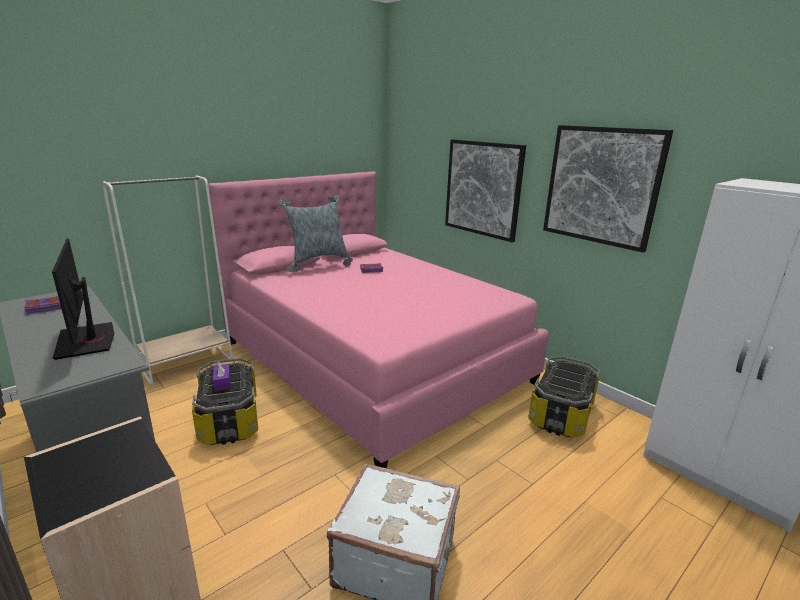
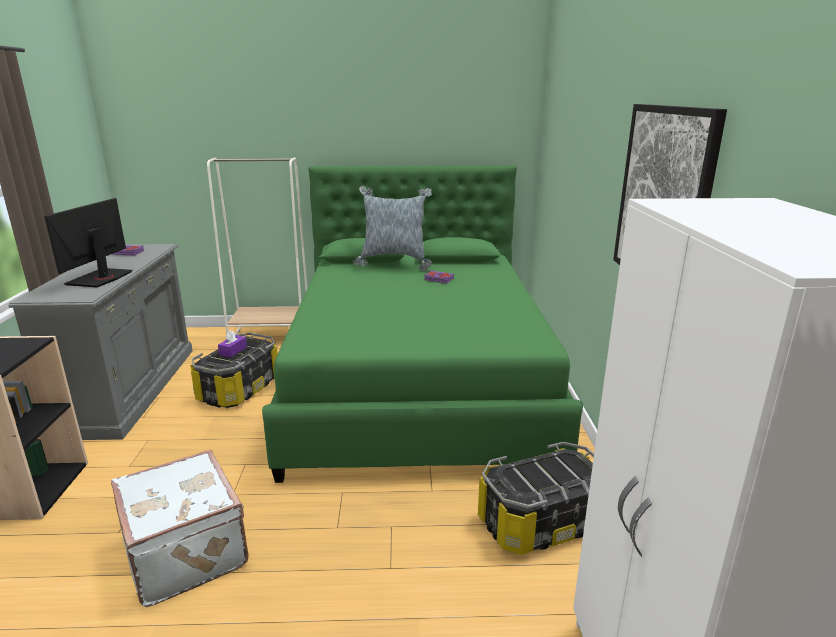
camera: 40 degrees right, 0 degrees up
pink bed [208,171,549,468] -> green bed [262,165,583,483]
picture [445,139,526,242] -> none

